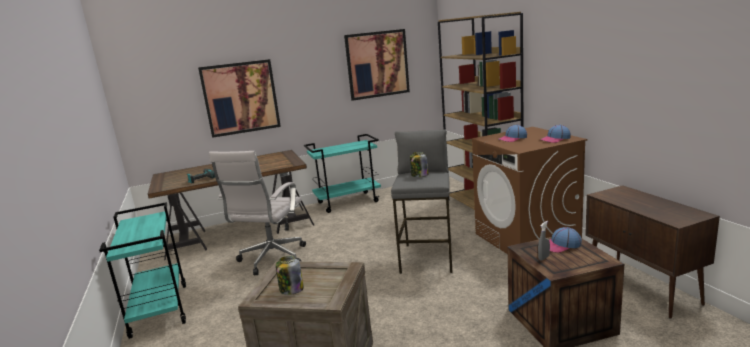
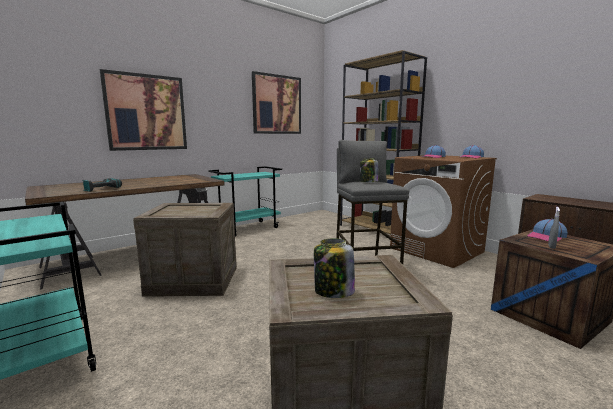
camera: 20 degrees left, 5 degrees down
white office chair [209,151,306,276] -> crate [133,203,237,297]

